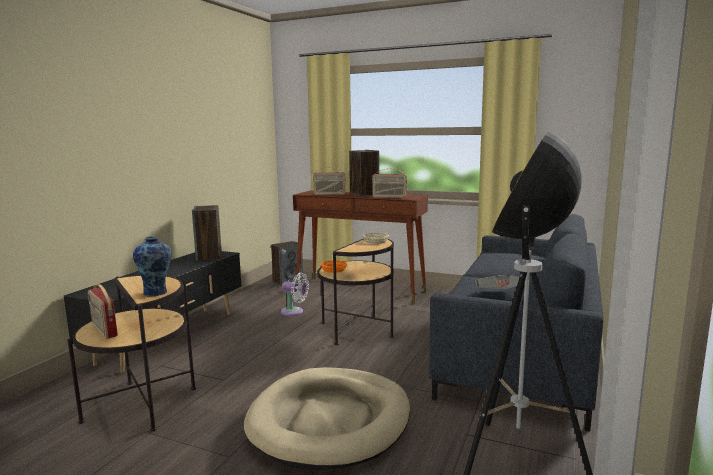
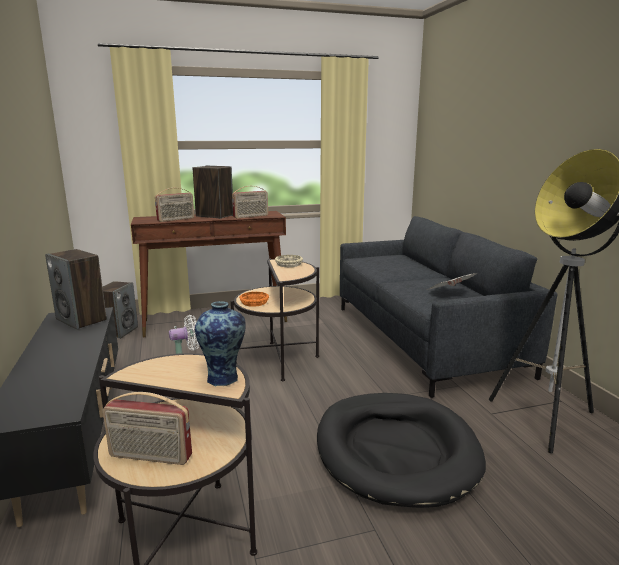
camera: 40 degrees left, 5 degrees up
beige dog bed [244,367,410,470] -> black dog bed [317,393,486,508]

